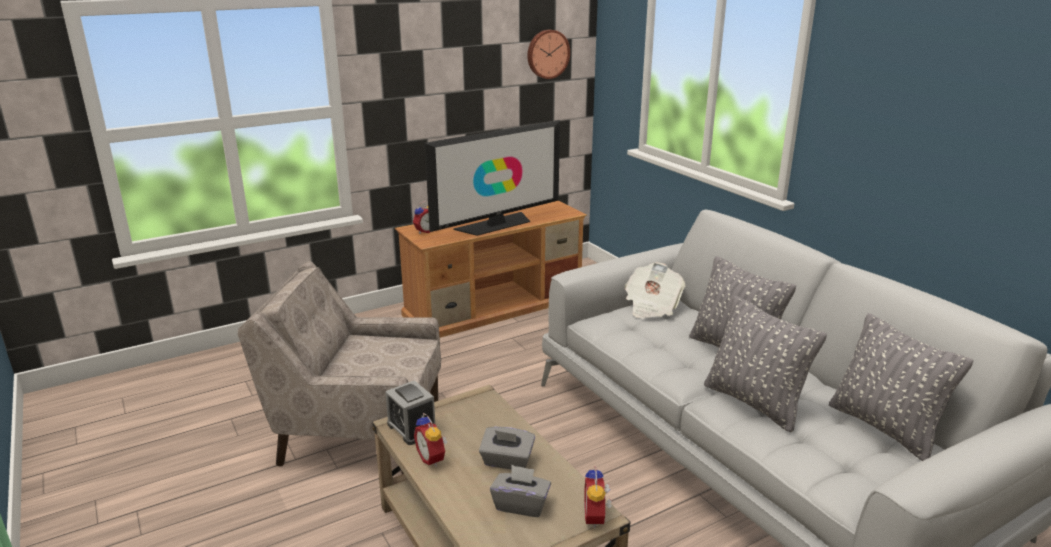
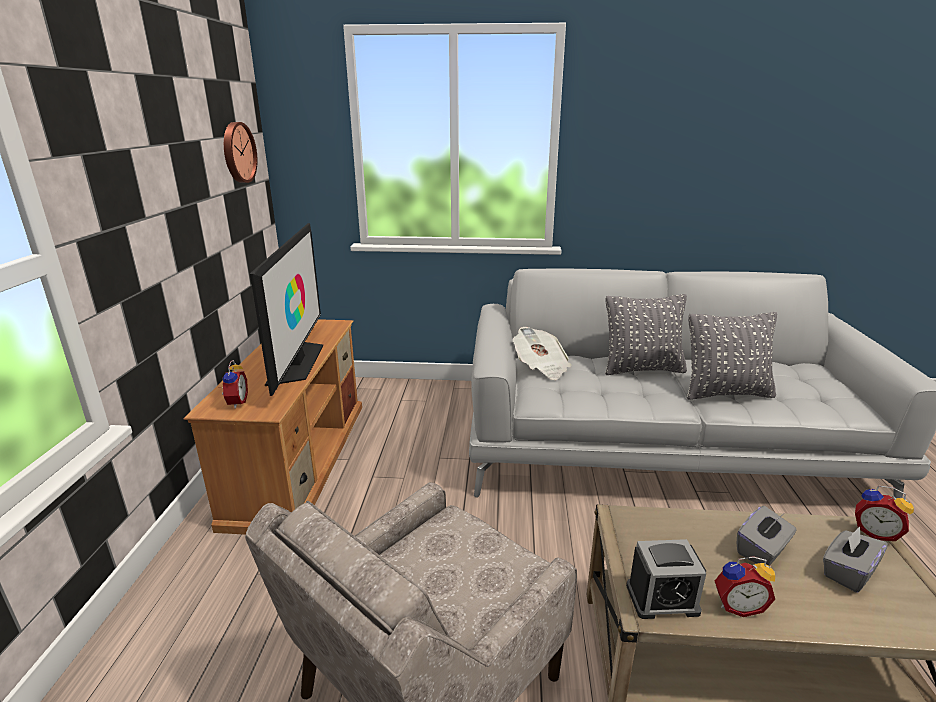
camera: 55 degrees left, 0 degrees up
grey pillow [829,313,974,461] -> none

